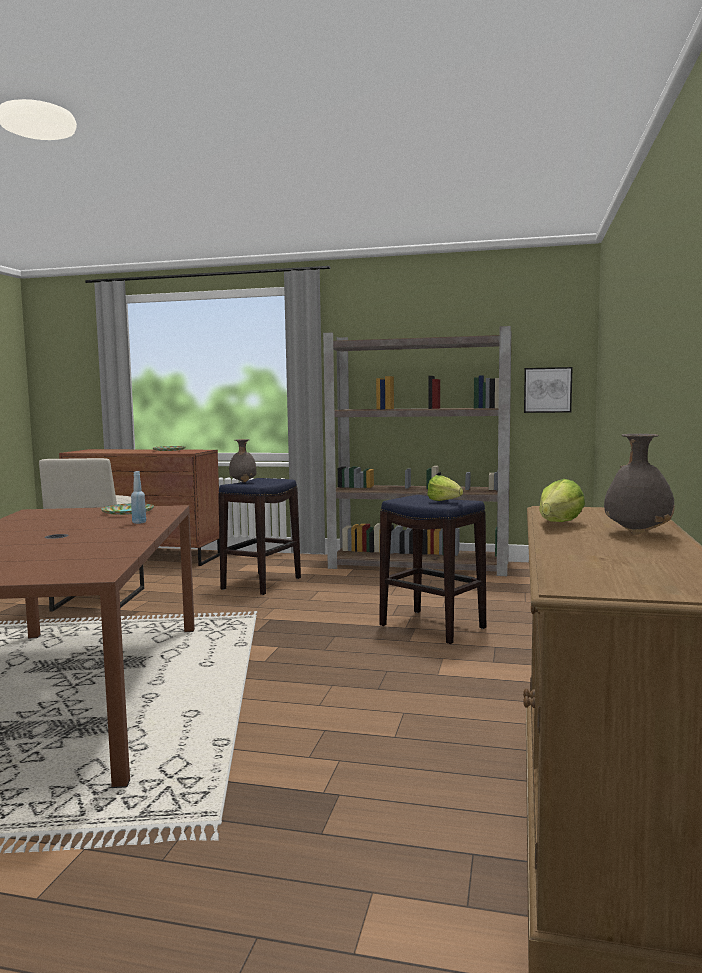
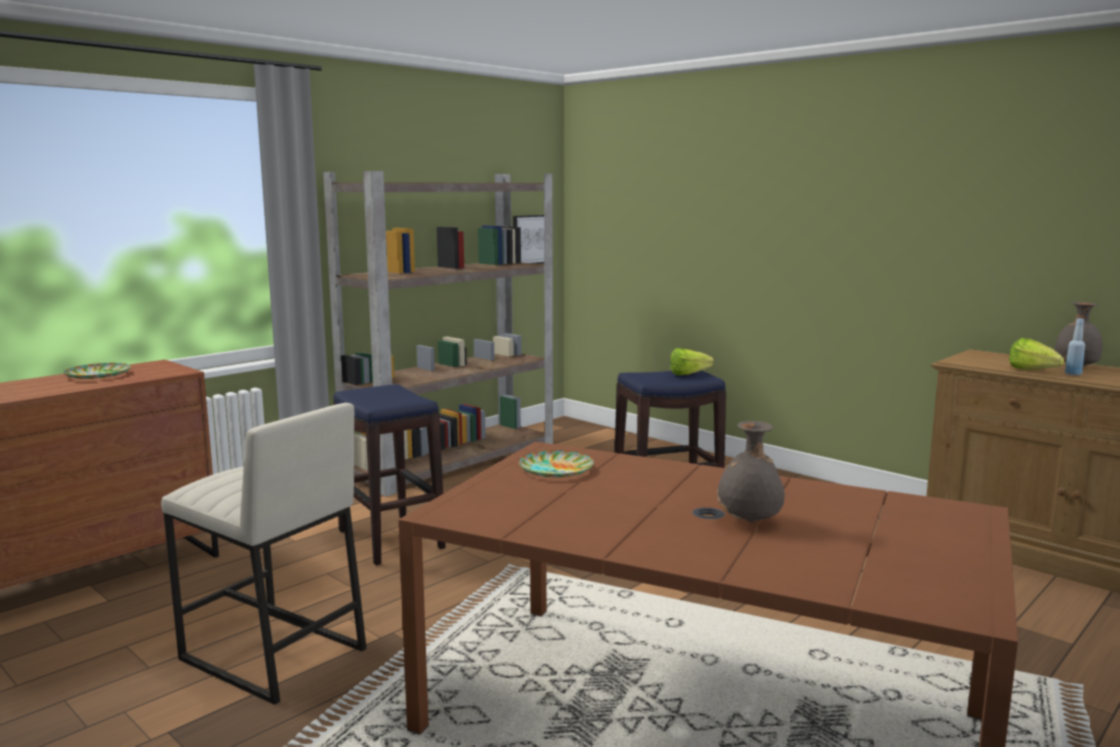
camera: 60 degrees left, 5 degrees up
blue bottle [131,471,146,524] -> blue bottle moved to [1065,319,1085,375]
grey vase [229,439,256,482] -> grey vase moved to [717,421,785,522]

